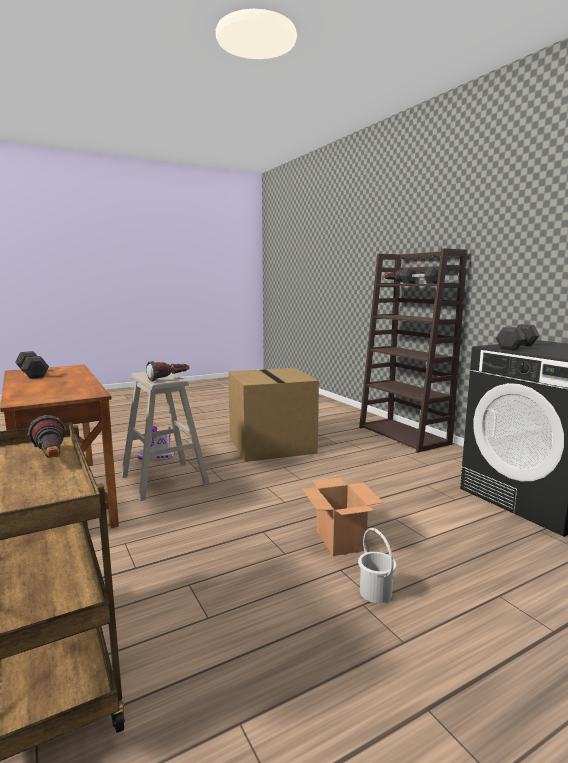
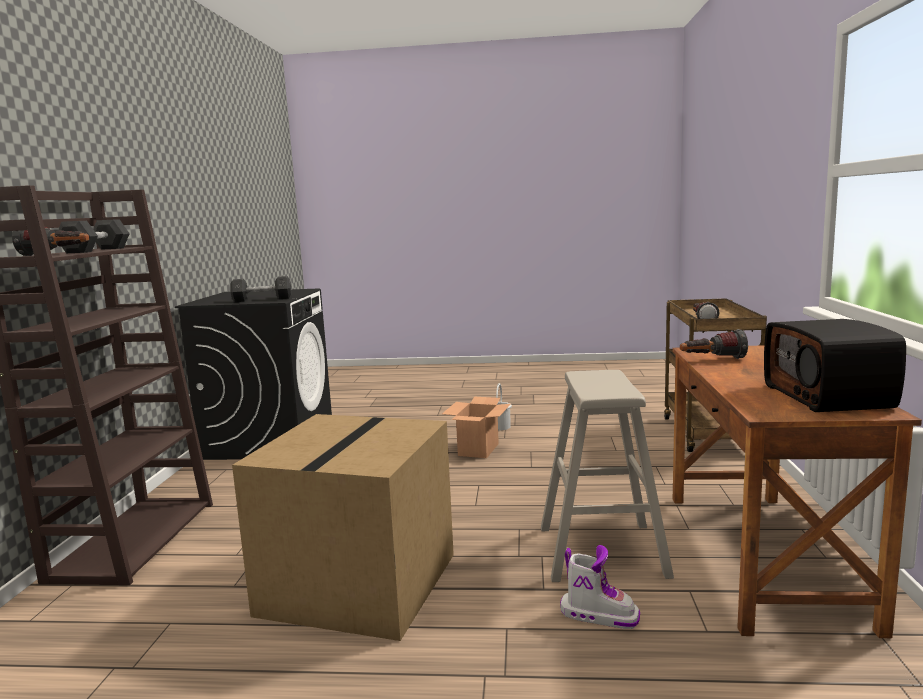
camera: 145 degrees left, 0 degrees up
grey dumbbell [15,351,49,379] -> radio [764,319,906,412]
flashlight [146,361,189,381] -> flashlight moved to [680,329,748,359]

